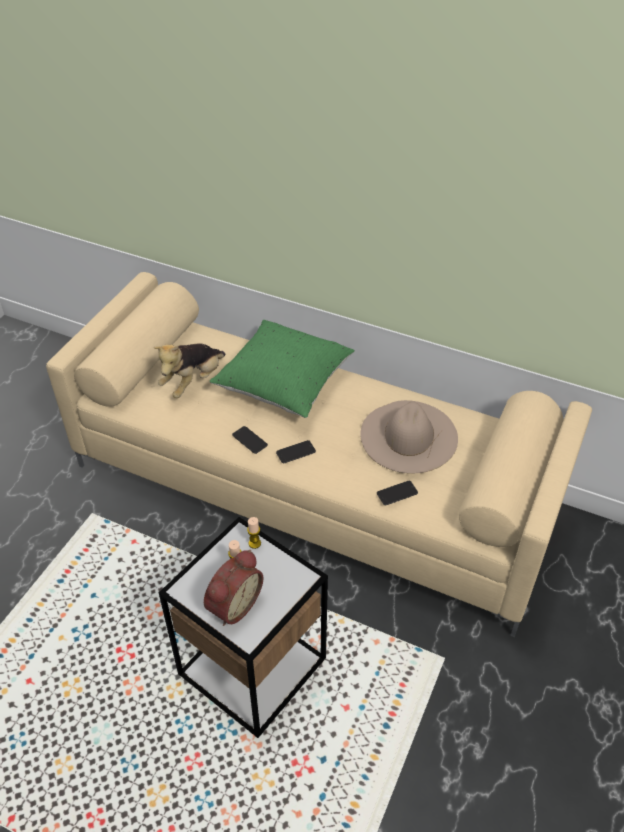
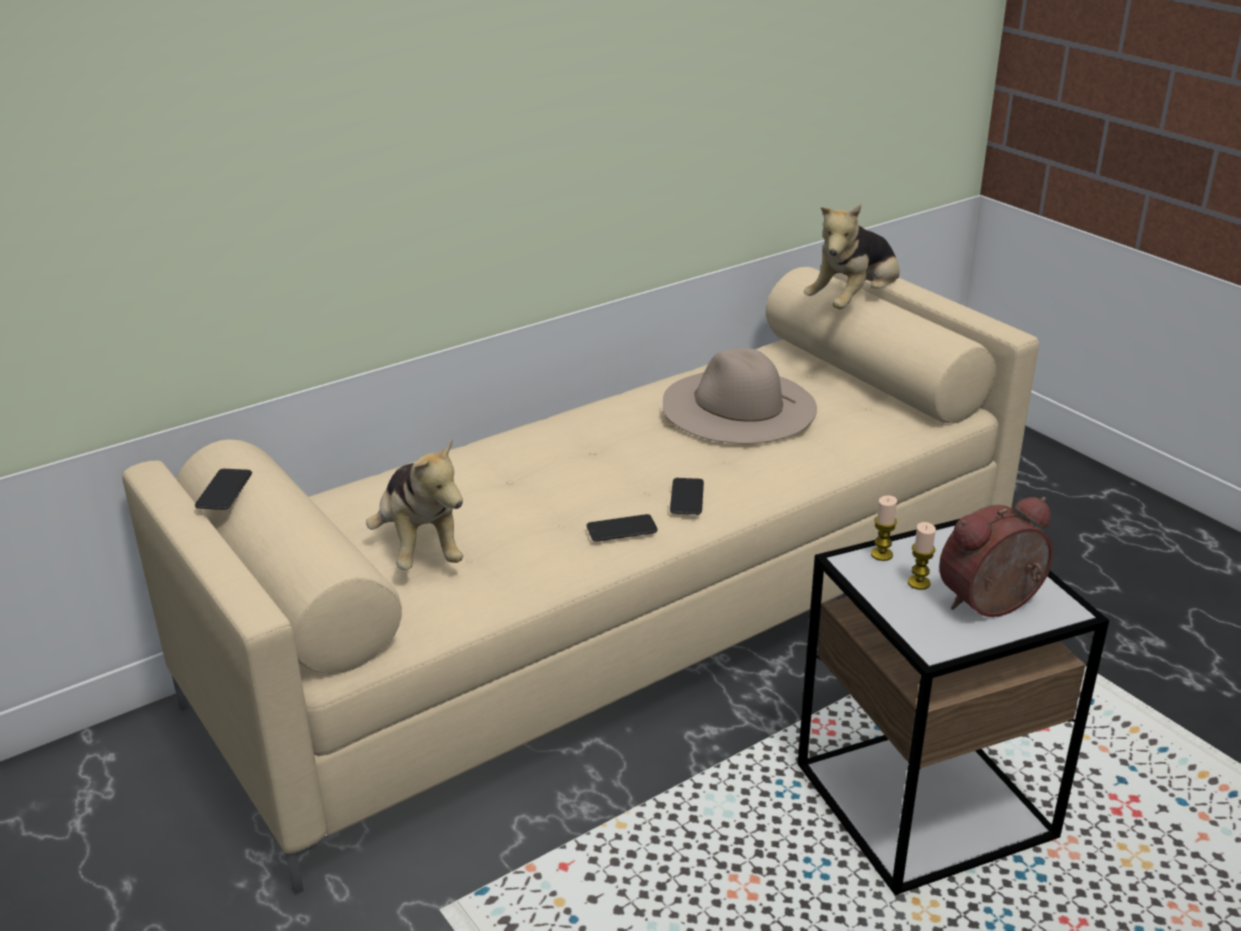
camera: 60 degrees left, 15 degrees down
alarm clock [204,550,264,626] -> alarm clock turned 90 degrees counterclockwise [939,497,1053,617]
green pillow [210,320,355,418] -> none
phone [377,481,418,505] -> phone moved to [195,469,252,510]
none -> plush toy [804,204,900,309]

